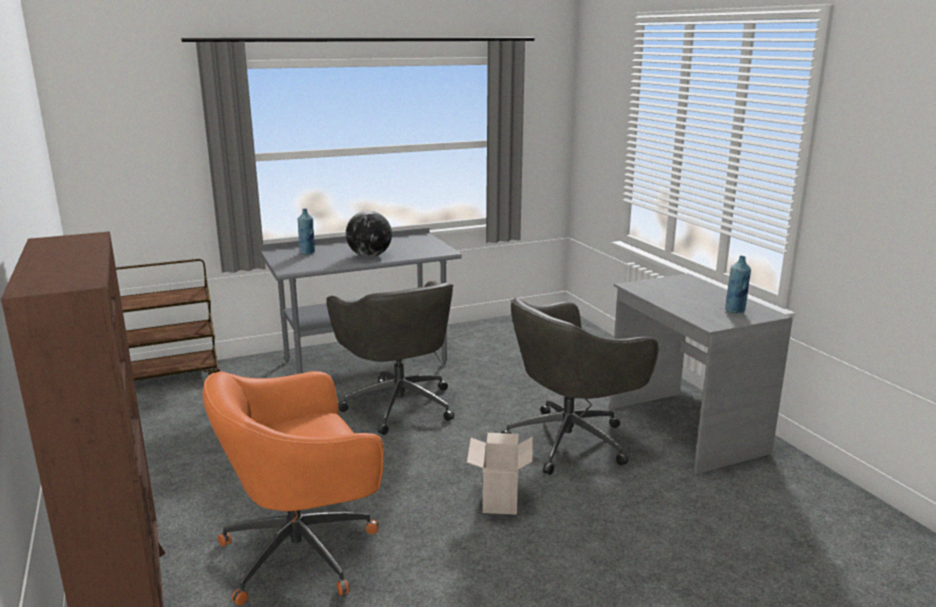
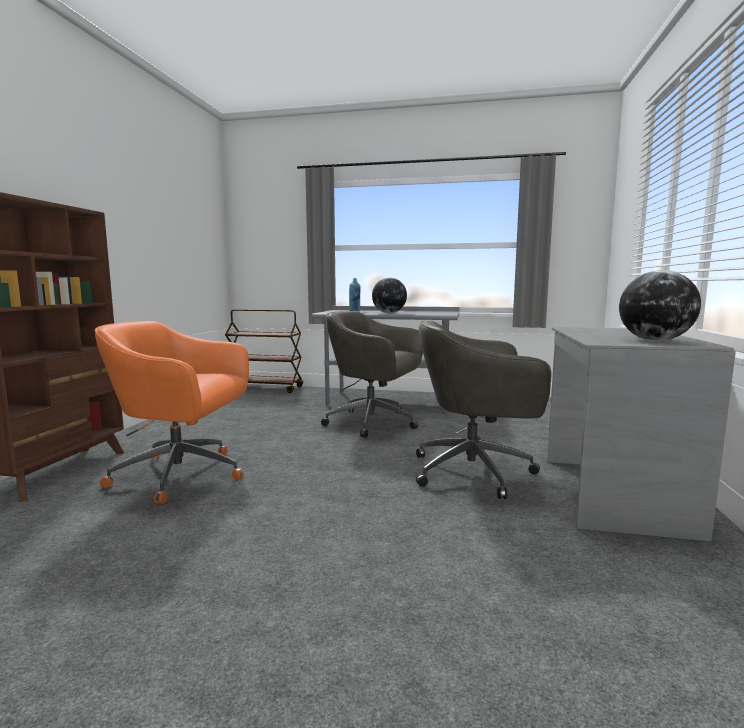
camera: 35 degrees right, 10 degrees down
grey office chair [326,281,454,435] -> grey office chair turned 105 degrees clockwise [321,311,423,438]
cardboard box [467,433,533,515] -> none
blue bottle [725,256,751,313] -> globe [619,270,701,341]

